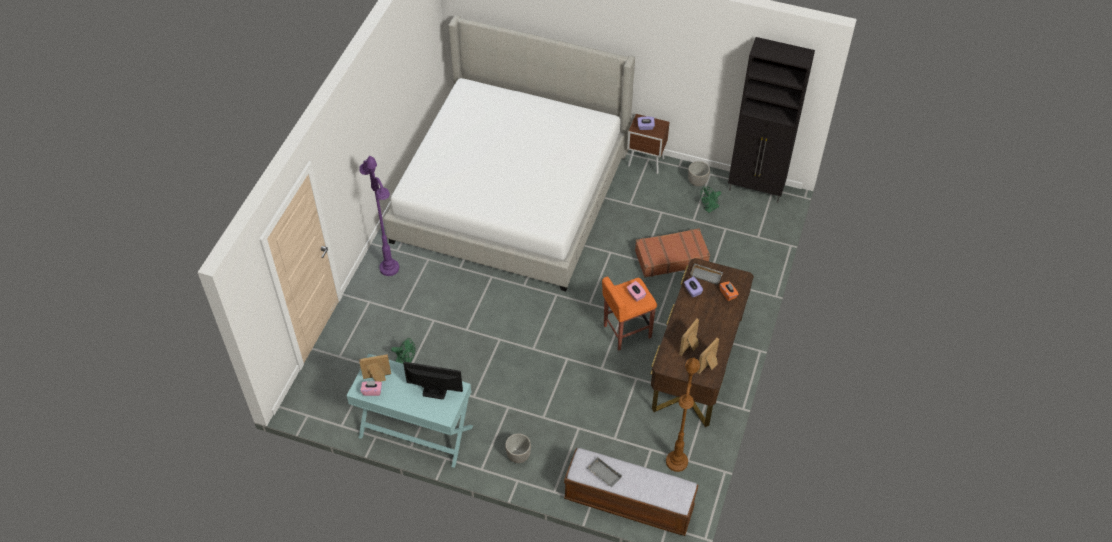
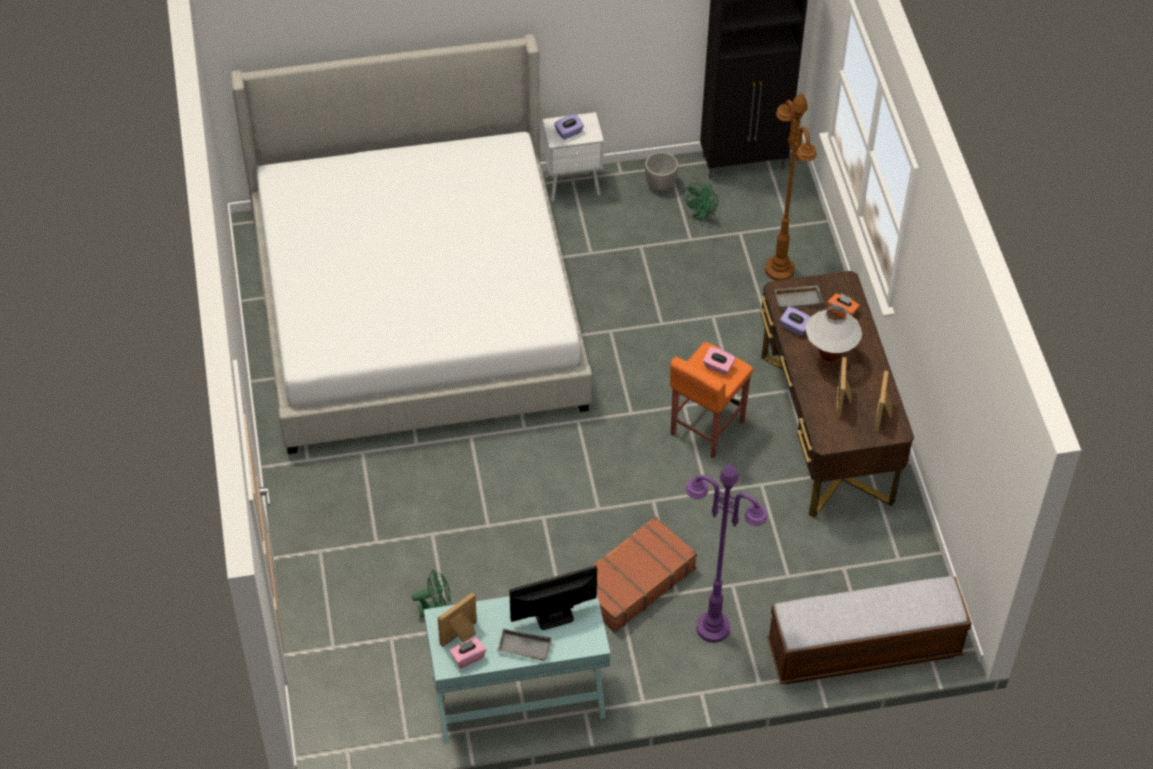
camera: 30 degrees left, 0 degrees up
purple floor lamp [359,156,399,276] -> purple floor lamp moved to [686,465,767,642]
planter [505,433,531,463] -> none
grey tray [587,457,622,487] -> grey tray moved to [497,628,552,660]
brown nightstand [627,114,670,174] -> white nightstand [543,112,604,202]
brown suitcase [635,228,710,278] -> brown suitcase moved to [591,516,697,633]
brown floor lamp [666,357,700,472] -> brown floor lamp moved to [765,93,817,281]
none -> white table lamp [805,305,862,365]

